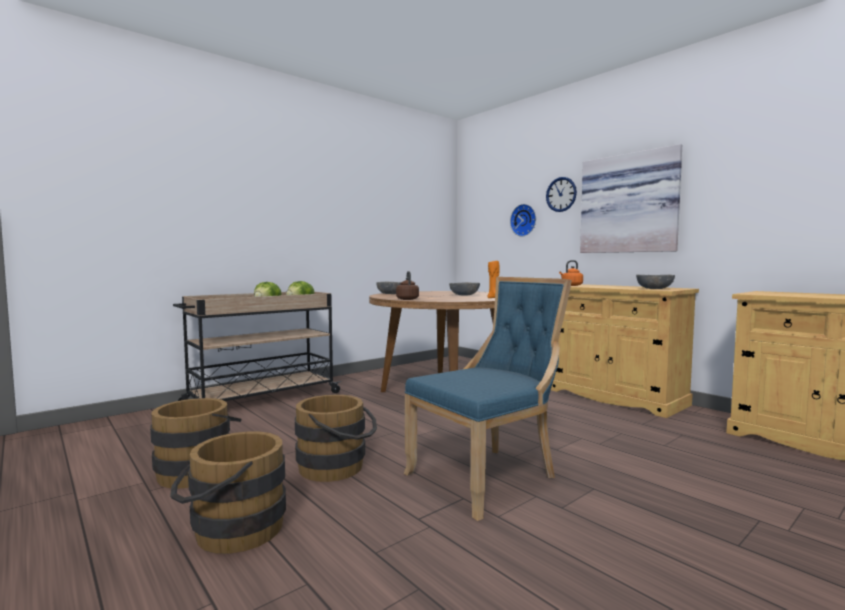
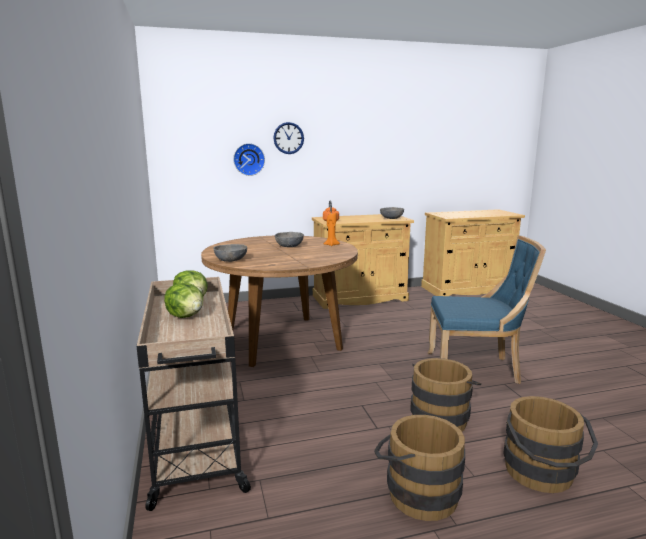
camera: 65 degrees left, 10 degrees up
brown kettle [396,271,419,300] -> none
blue chair [403,277,572,521] -> blue chair turned 105 degrees clockwise [428,235,546,384]
picture [580,144,682,253] -> none

